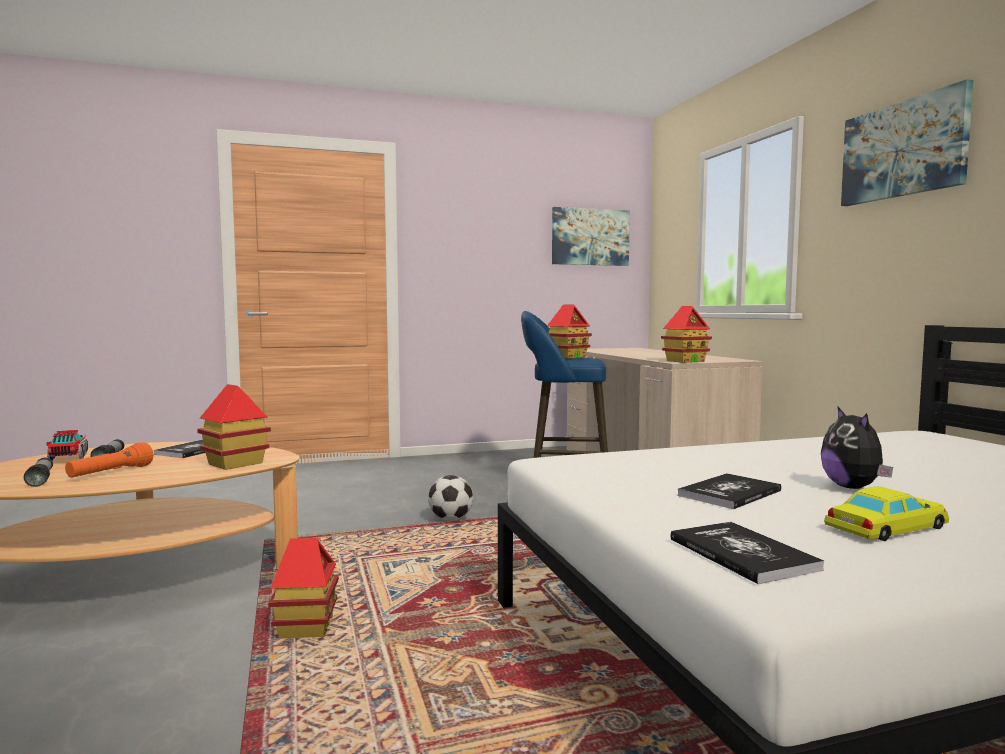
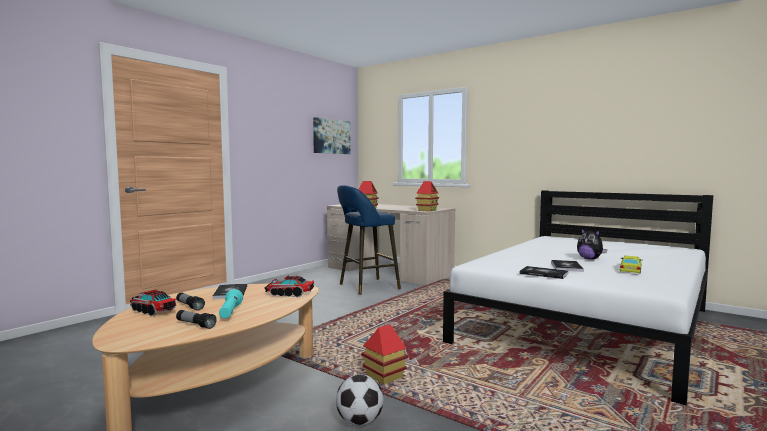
camera: 35 degrees left, 0 degrees up
orange flashlight [65,442,153,478] -> turquoise flashlight [219,289,243,319]
toy house [197,384,271,470] -> toy truck [264,275,315,297]
football [428,475,473,521] -> football moved to [336,375,383,426]
book [671,522,824,584] -> book moved to [520,266,568,279]
picture [841,79,973,206] -> none

